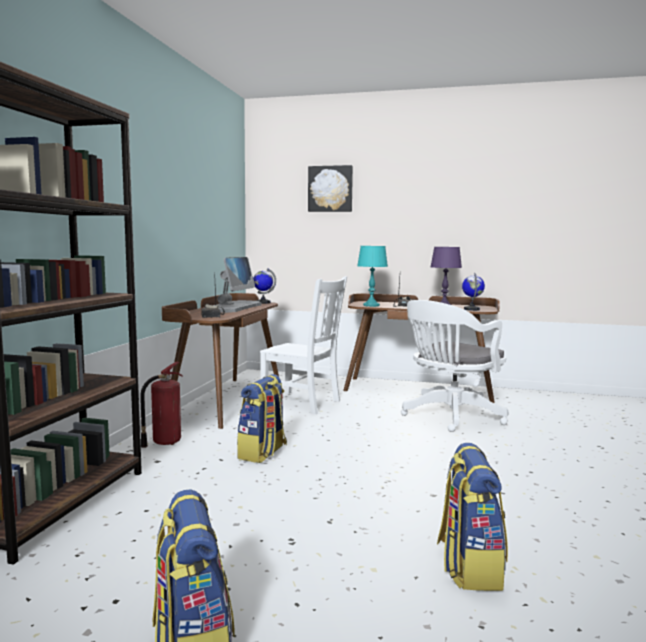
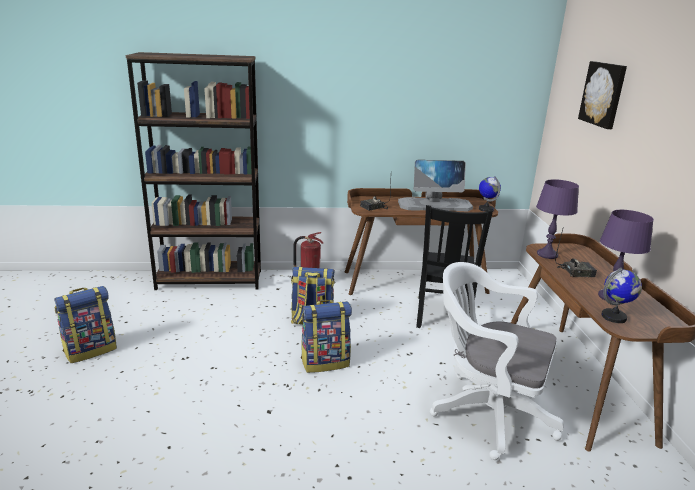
camera: 70 degrees right, 15 degrees up
white chair [260,276,347,414] -> black chair [416,205,493,328]
turquoise table lamp [357,246,388,307] -> purple table lamp [536,179,579,259]
backpack [437,443,508,591] -> backpack moved to [301,300,352,373]

